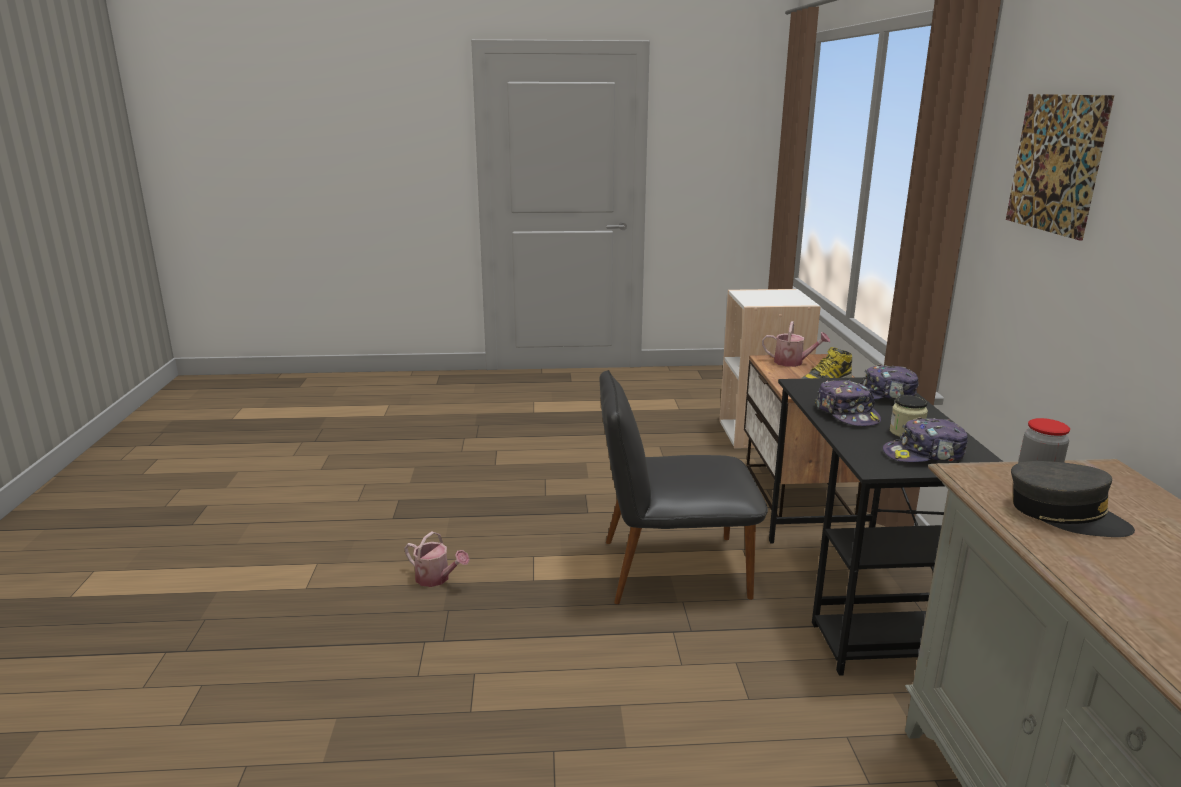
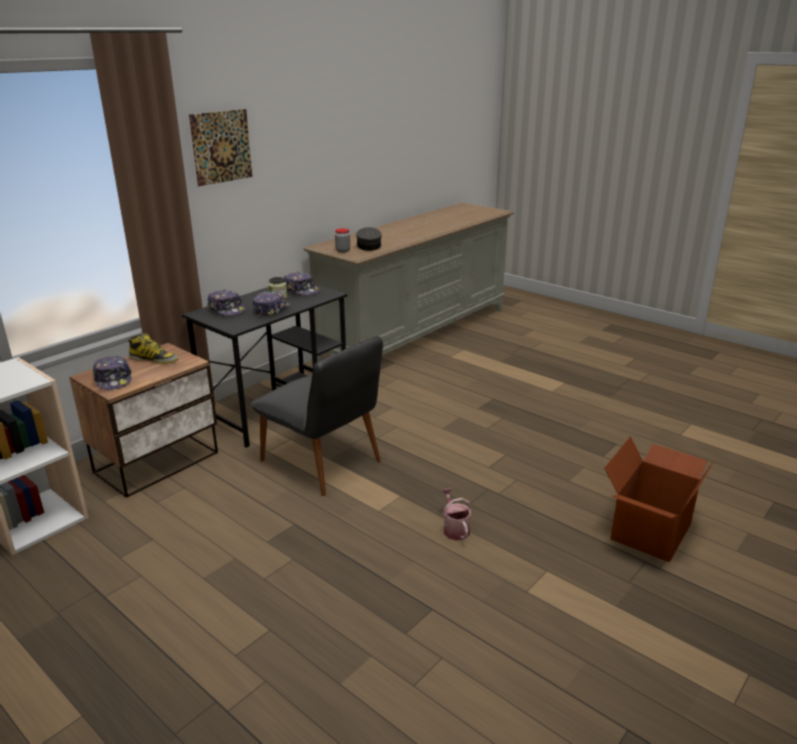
camera: 135 degrees left, 5 degrees up
watering can [762,321,830,367] -> cap [93,356,132,390]
none -> cardboard box [604,436,715,563]

